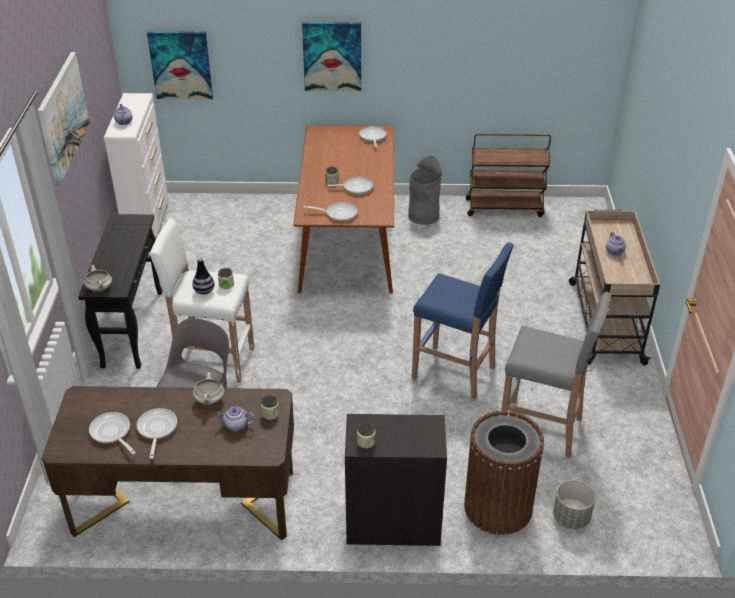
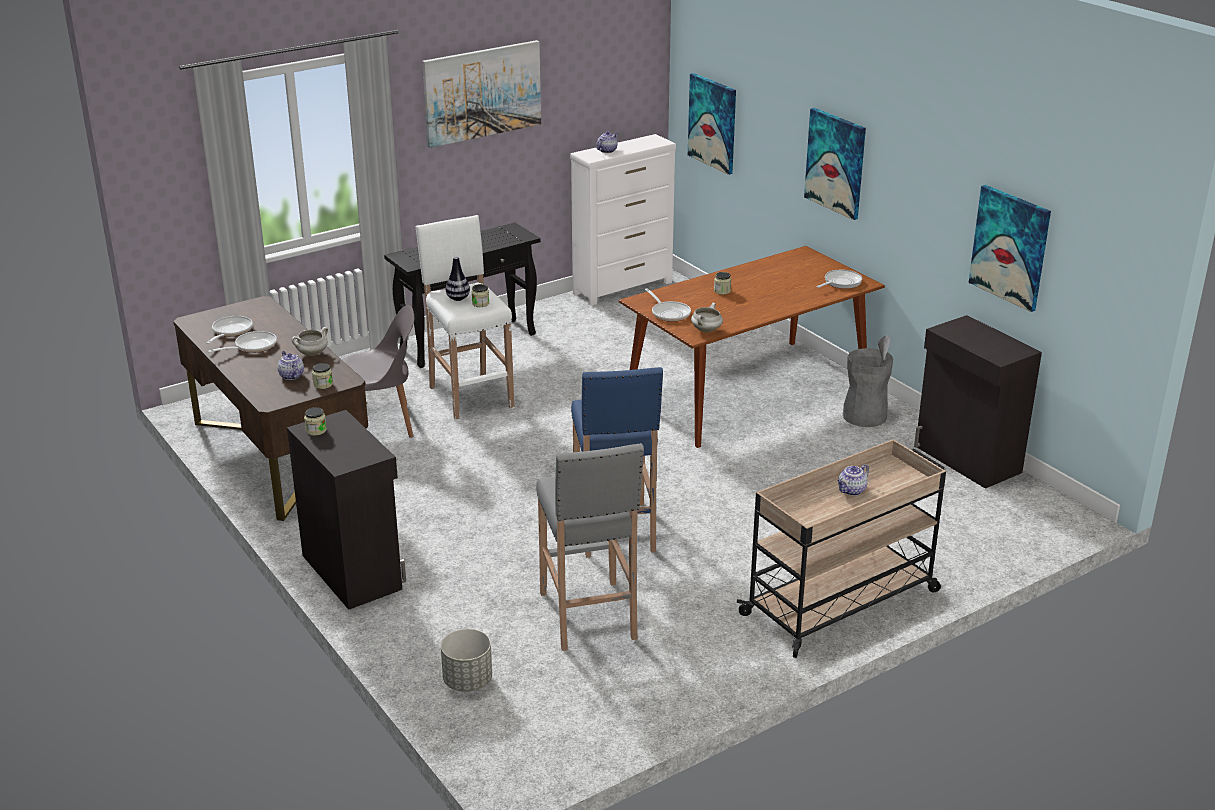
camera: 55 degrees right, 10 degrees down
white cooking pot [84,265,112,292] -> white cooking pot moved to [691,303,723,332]
frying pan [327,176,373,195] -> none
brown trash can [464,411,544,535] -> none
brown cart [466,133,551,217] -> black cabinet [914,315,1042,489]
none -> picture [969,185,1051,312]

